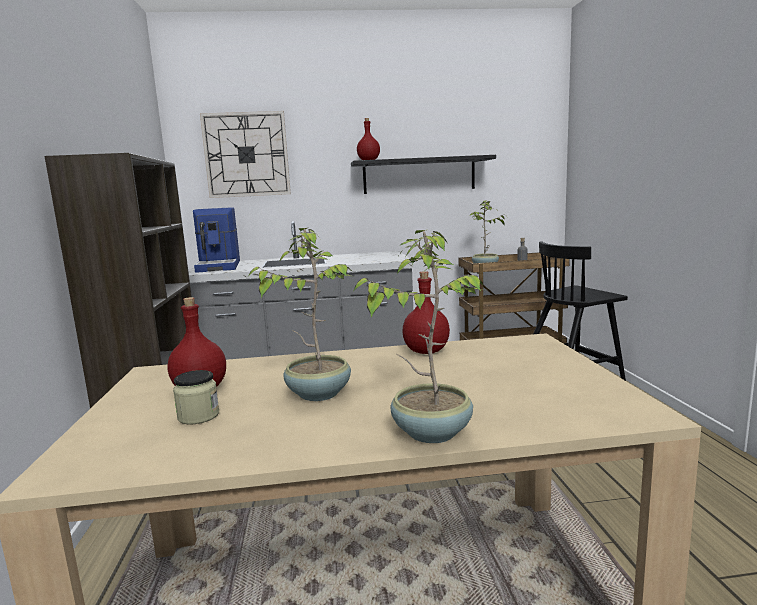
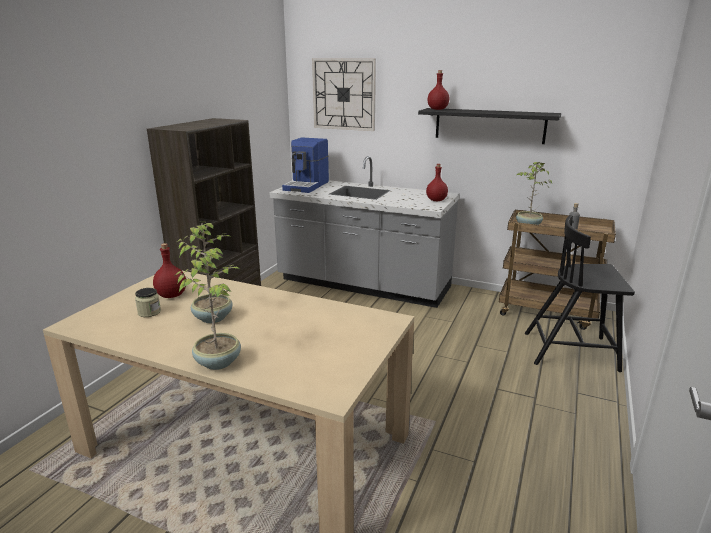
camera: 30 degrees right, 10 degrees up
red bottle [402,271,450,354] -> red bottle moved to [426,164,448,201]

